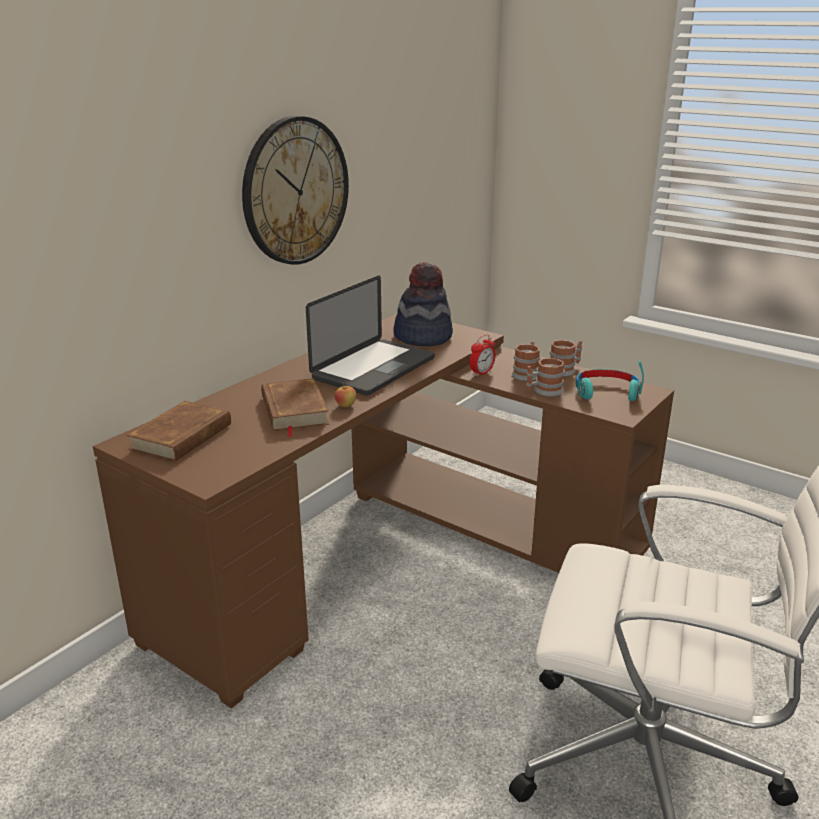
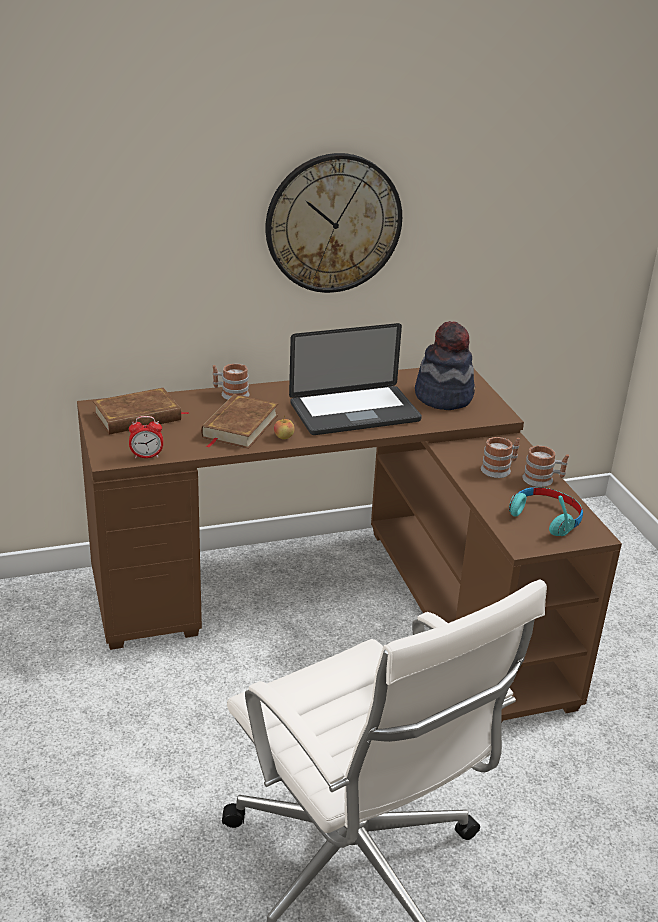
camera: 35 degrees right, 5 degrees up
alarm clock [470,334,495,377] -> alarm clock moved to [129,416,163,458]
mug [526,358,564,396] -> mug moved to [213,364,249,400]

